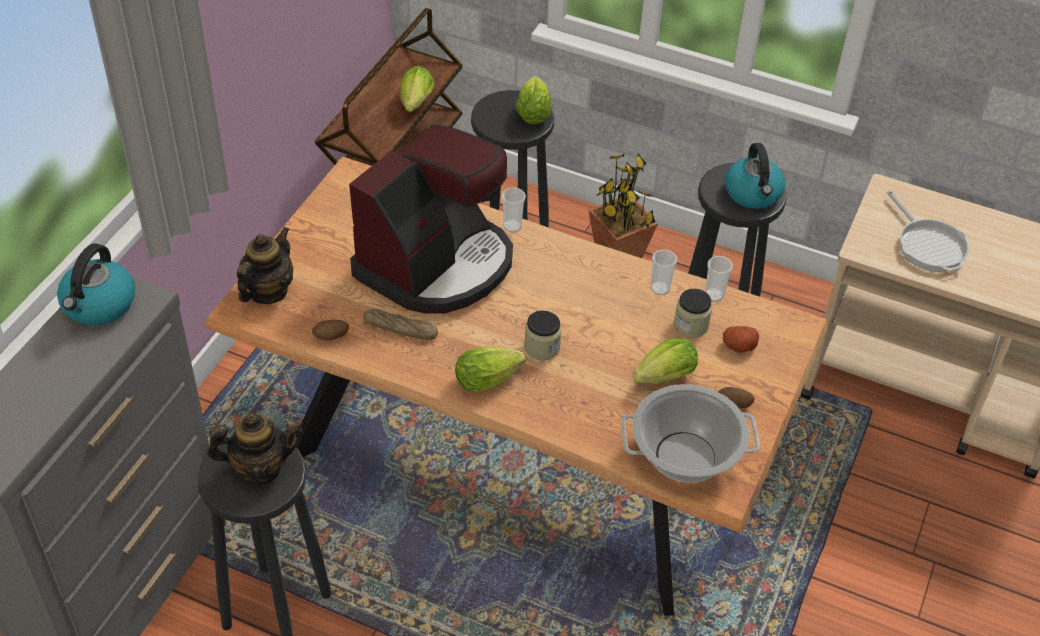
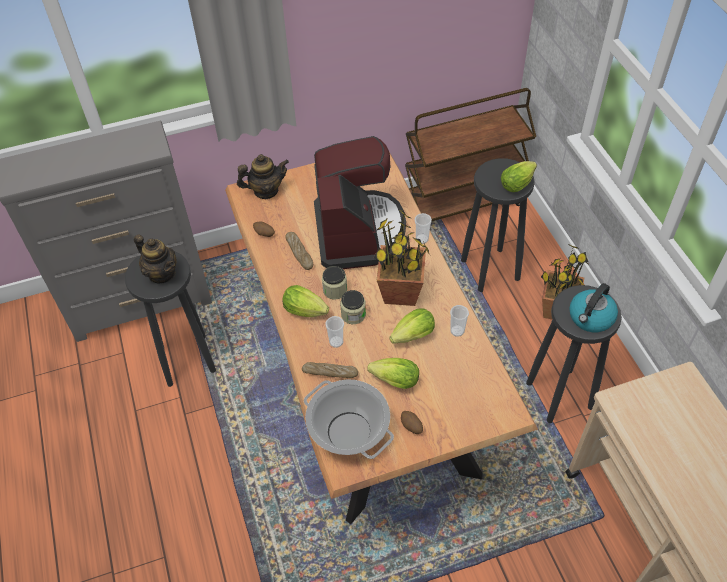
camera: 50 degrees right, 5 degrees up
kettle [57,243,135,326] -> none
coffee machine [349,124,513,314] -> coffee machine turned 90 degrees counterclockwise [314,136,406,269]
lettuce [400,66,435,112] -> lettuce moved to [389,308,435,344]
jar [674,289,712,338] -> jar moved to [322,266,347,300]
cup [705,256,733,302] -> cup moved to [325,316,344,348]
potato [723,326,759,353] -> none
frying pan [887,191,969,272] -> none
none -> bread [302,362,358,378]
none -> potted plant [374,209,431,306]

